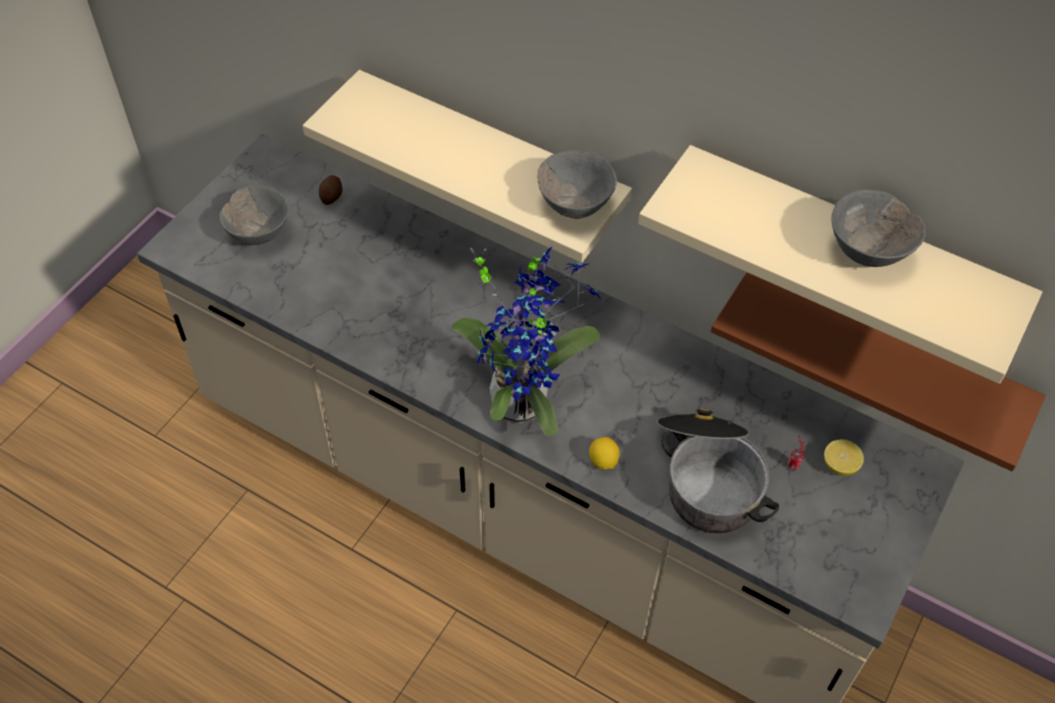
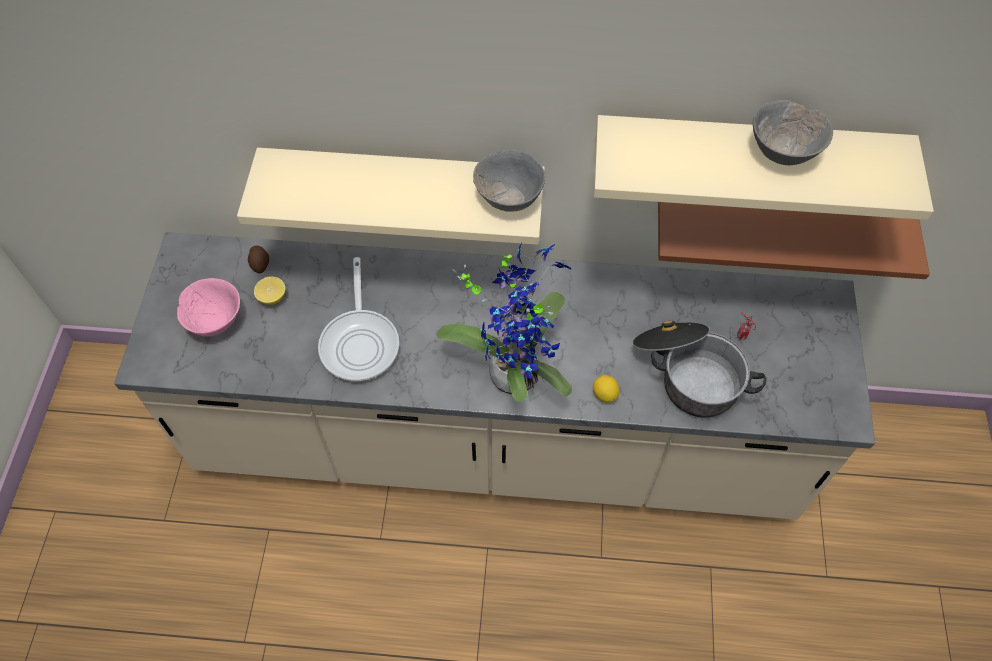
camera: 25 degrees left, 5 degrees up
grey bowl [220,185,289,245] -> pink bowl [177,278,240,337]
lemon [824,439,864,475] -> lemon moved to [254,277,286,305]
none -> frying pan [318,257,399,381]

